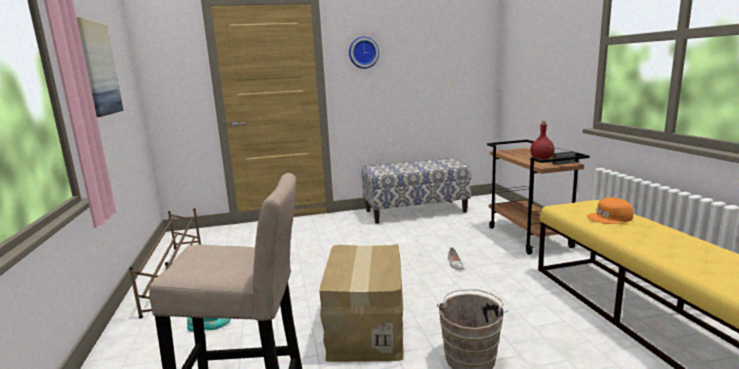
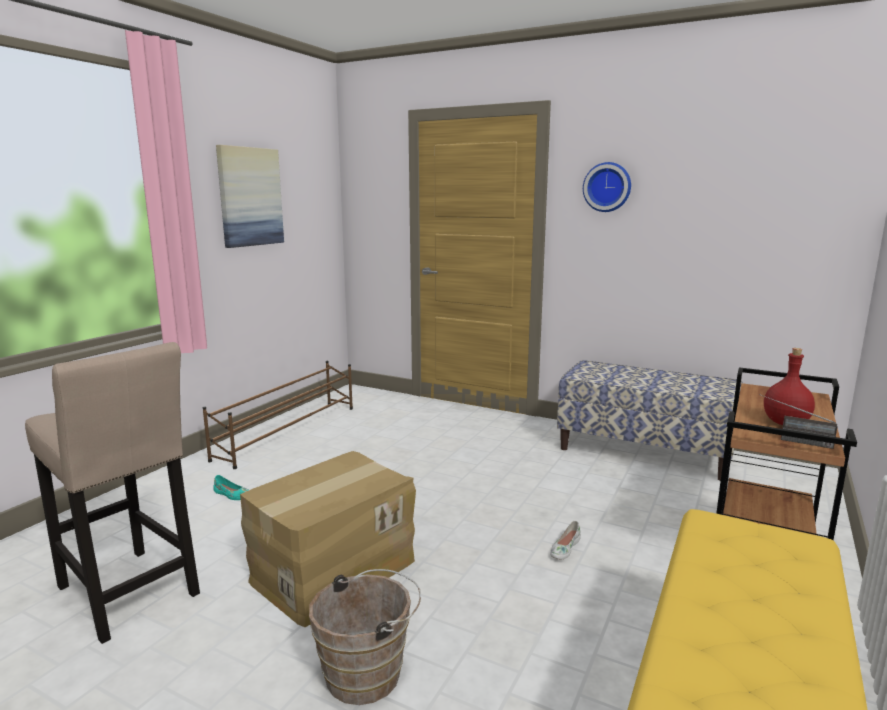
camera: 40 degrees right, 0 degrees up
orange cap [587,197,633,224] -> none

